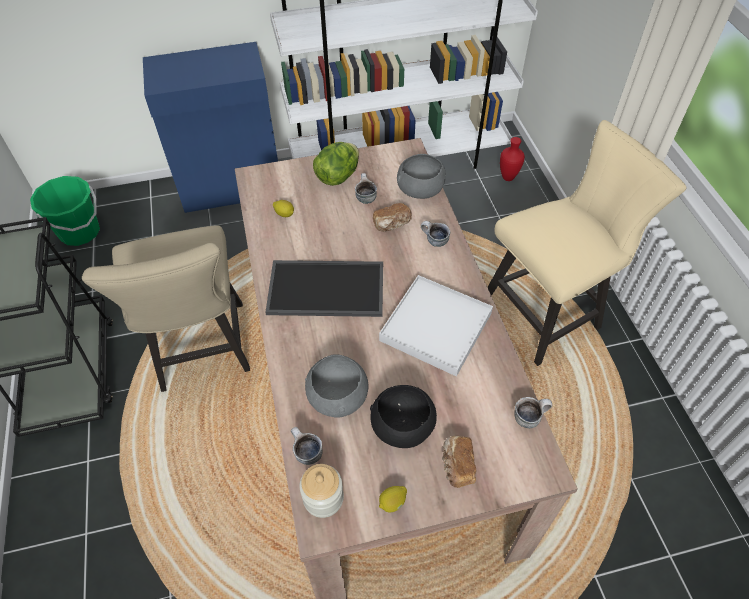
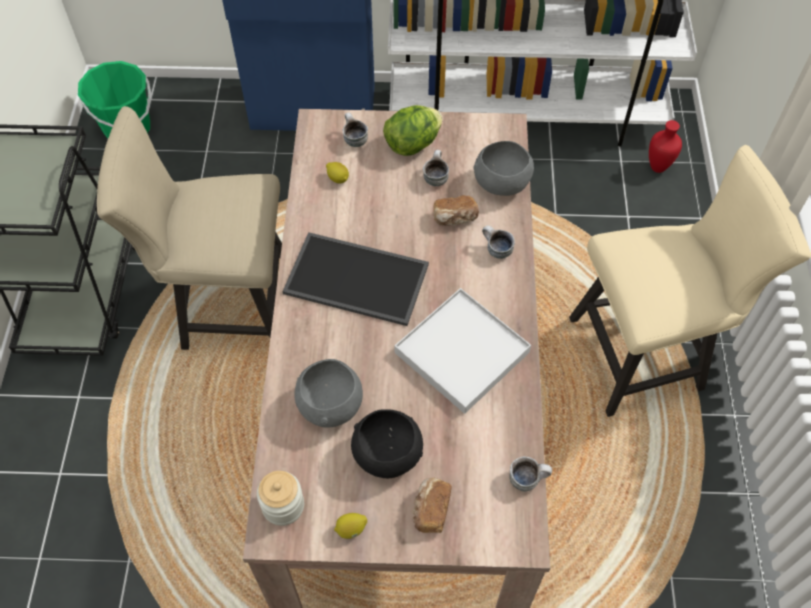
camera: 15 degrees right, 5 degrees up
beige chair [82,225,250,392] -> beige chair turned 90 degrees clockwise [97,106,282,350]
mug [291,427,323,465] -> mug moved to [343,113,368,147]

